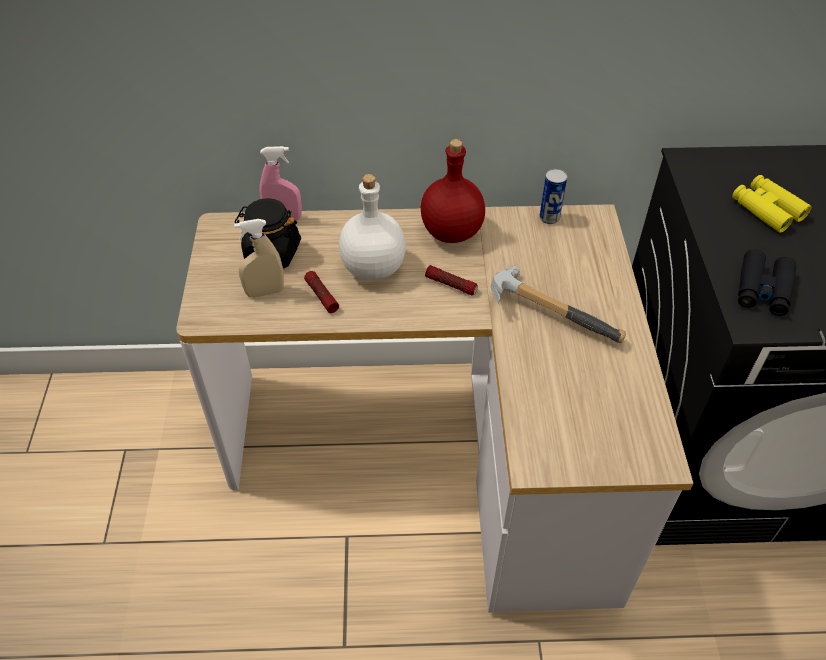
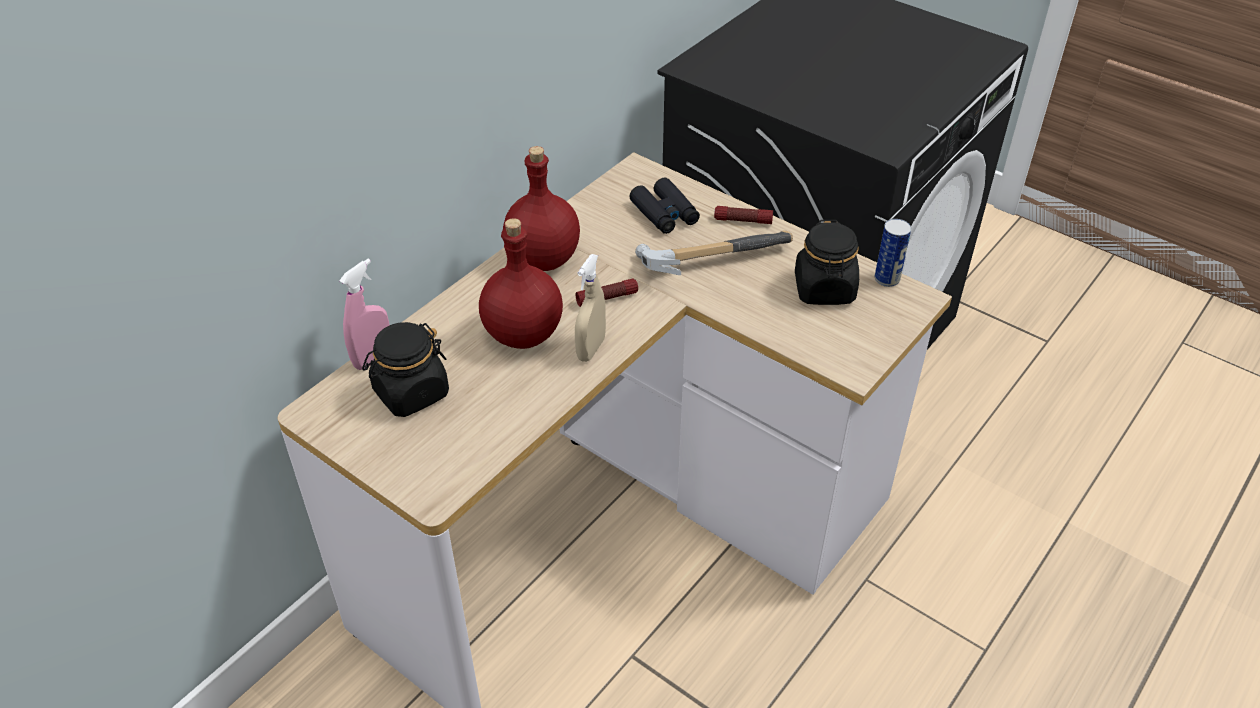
camera: 50 degrees left, 5 degrees down
beige spray bottle [234,219,284,298] -> beige spray bottle moved to [575,254,606,362]
flashlight [304,271,339,313] -> flashlight moved to [714,206,773,224]
white bottle [339,174,406,280] -> red bottle [479,218,563,349]
can [539,169,567,224] -> can moved to [875,219,911,287]
yellow binoculars [732,175,811,233] -> none
black binoculars [738,249,797,316] -> black binoculars moved to [629,178,700,234]
none -> black jar [795,220,859,305]

